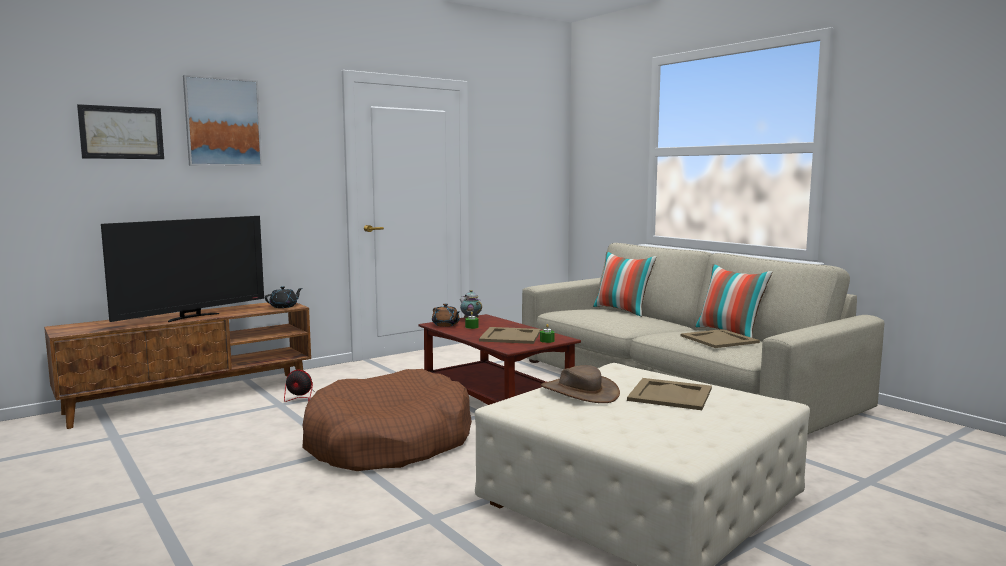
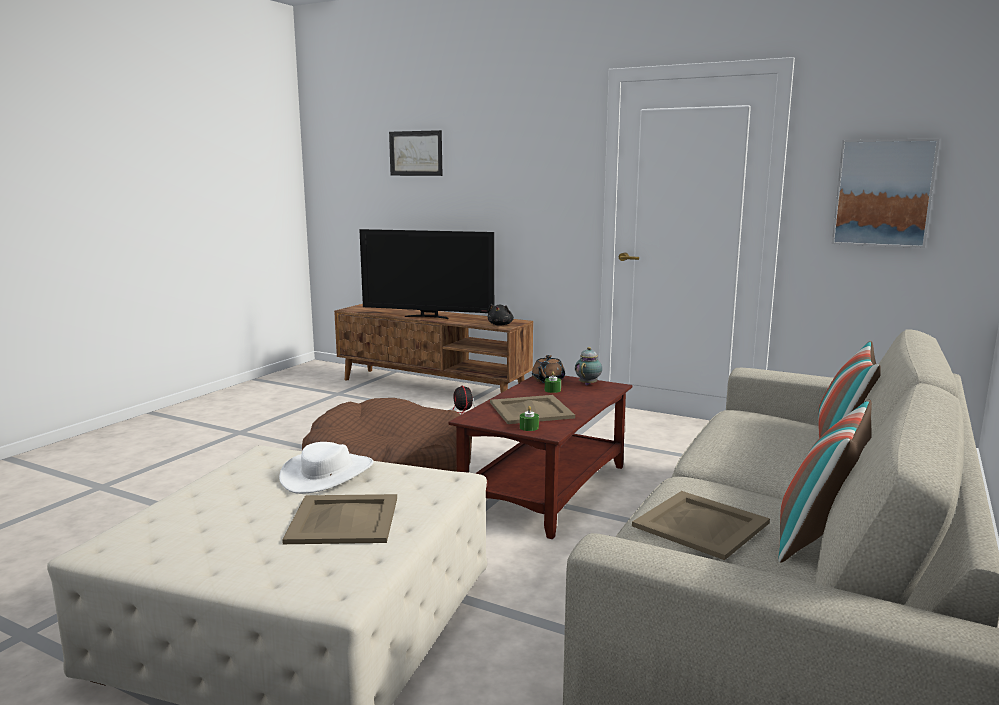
camera: 65 degrees right, 5 degrees up
picture [183,75,262,166] -> picture moved to [832,139,940,248]
black teapot [265,286,302,308] -> black plush toy [488,304,514,326]
brown hat [541,365,620,403] -> white hat [279,442,374,494]

